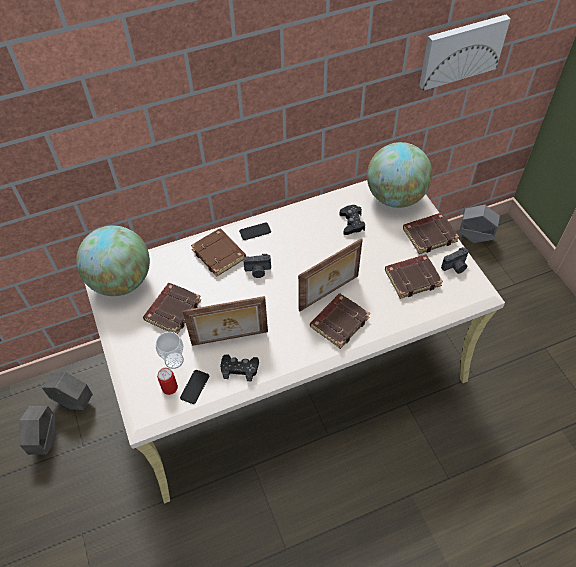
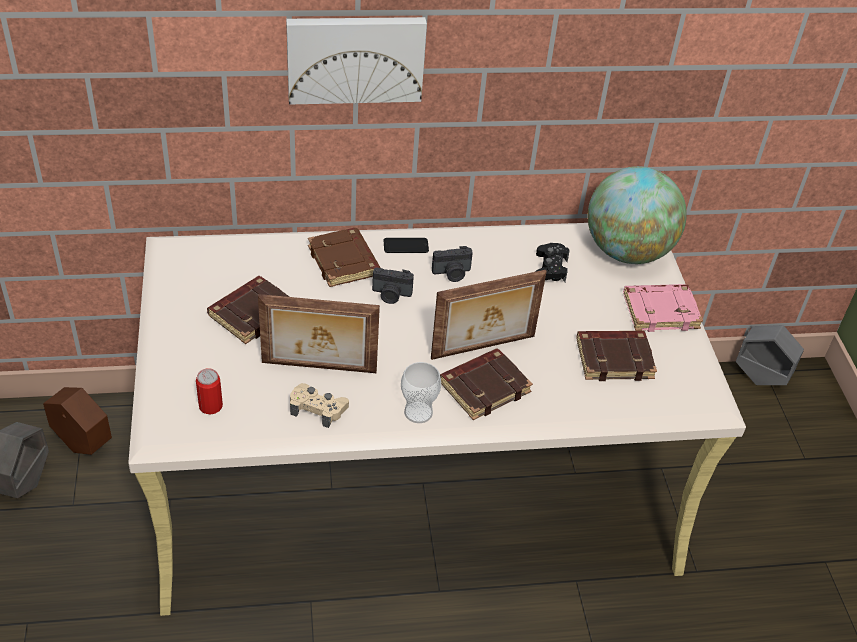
camera: 10 degrees right, 10 degrees down
grey planter [42,372,93,410] -> brown planter [43,387,112,455]
globe [76,225,150,296] -> none
cup [156,332,184,369] -> cup moved to [401,362,441,423]
phone [180,370,209,404] -> none
black game controller [220,354,259,382] -> beige game controller [290,383,349,428]
brown book [403,213,459,254] -> pink book [623,284,703,332]
picture [419,15,511,91] -> picture moved to [286,17,427,105]
camera [441,247,469,274] -> camera moved to [432,246,473,282]

